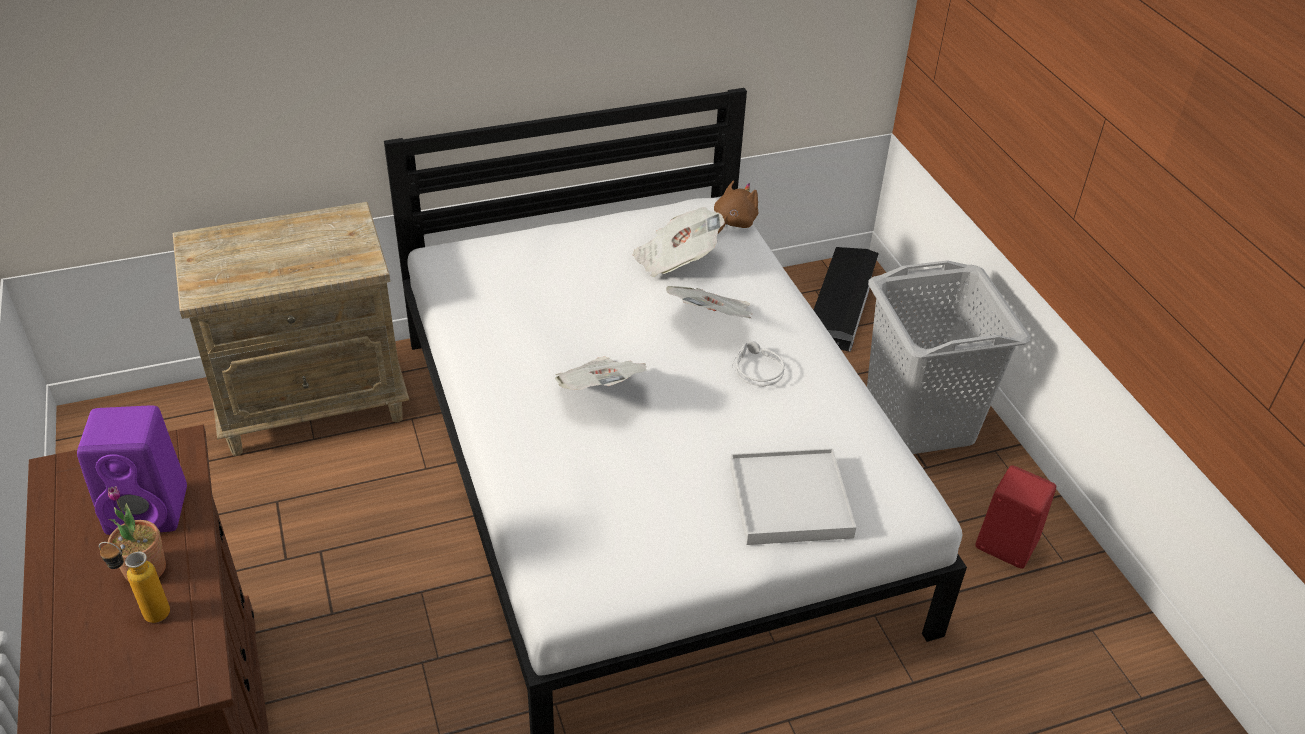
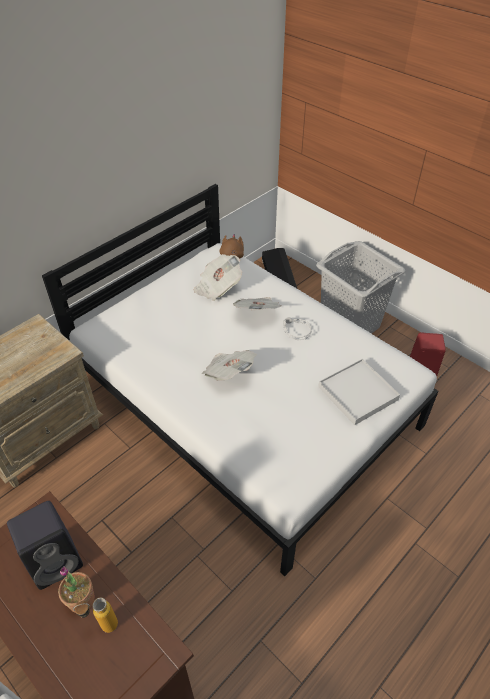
camera: 25 degrees left, 5 degrees up
purple speaker [77,405,187,535] -> black speaker [7,501,83,590]

